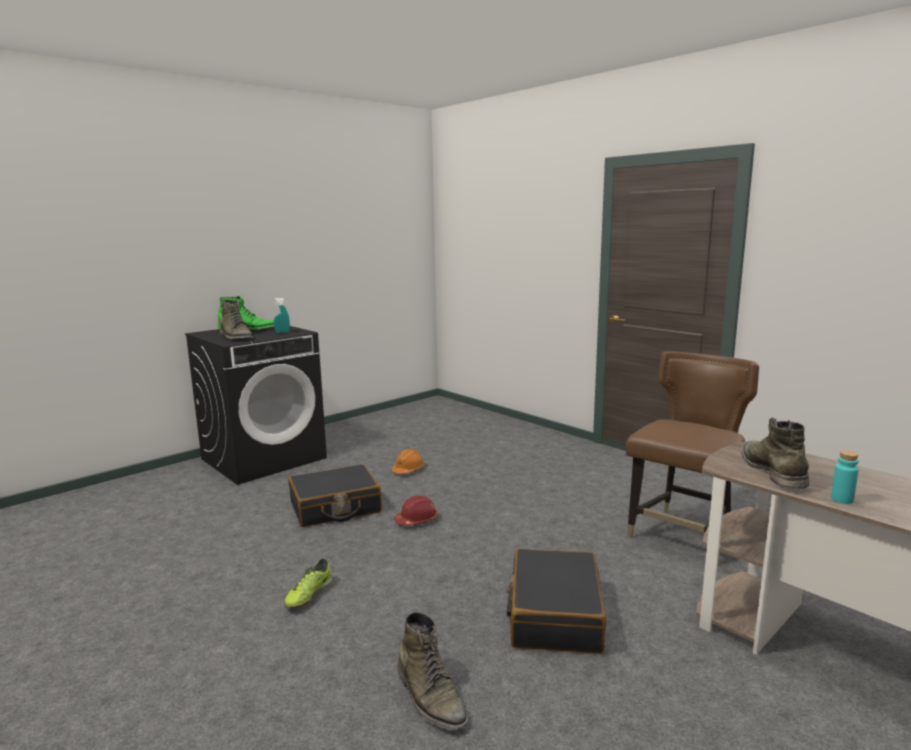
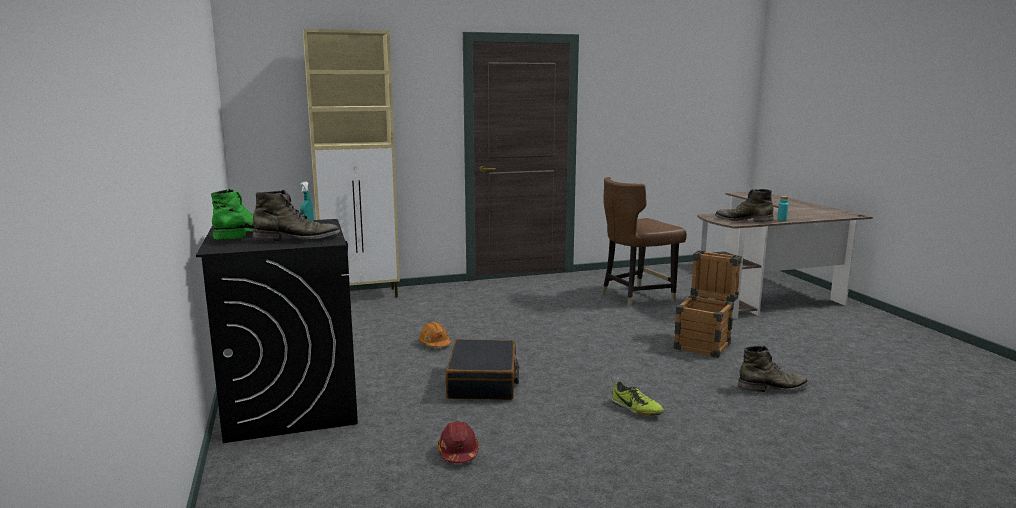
camera: 65 degrees left, 0 degrees up
red hard hat [394,495,438,526] -> red hard hat moved to [438,421,479,463]
black suitcase [506,549,606,654] -> crate [674,250,742,358]
brown chair [626,352,759,564] -> brown chair turned 90 degrees counterclockwise [602,177,687,307]
none -> beige cabinet [303,29,400,298]

